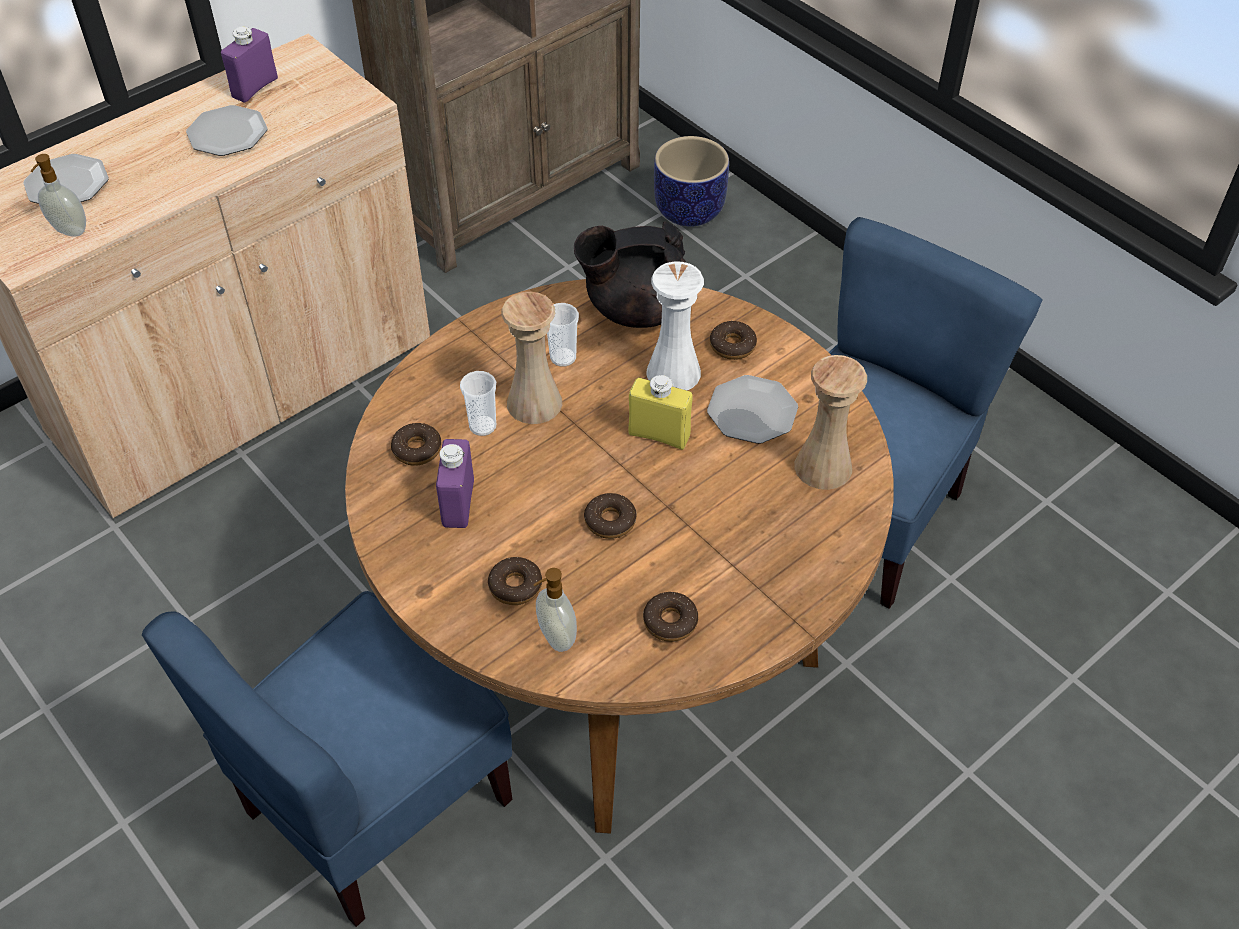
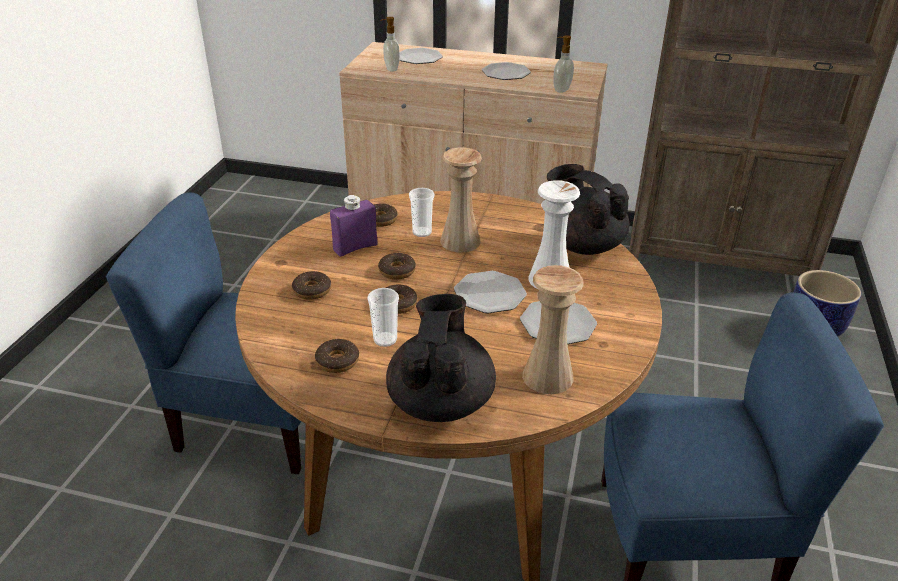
camera: 55 degrees right, 15 degrees down
purple bottle [221,27,278,103] -> none
soap dispenser [533,568,577,652] -> soap dispenser moved to [553,35,574,93]
cup [547,303,579,367] -> cup moved to [367,288,399,347]
yellow bottle [628,375,693,450] -> plate [454,271,527,313]
donut [710,320,757,360] -> donut moved to [378,253,416,279]
none -> black teapot [386,294,496,422]

